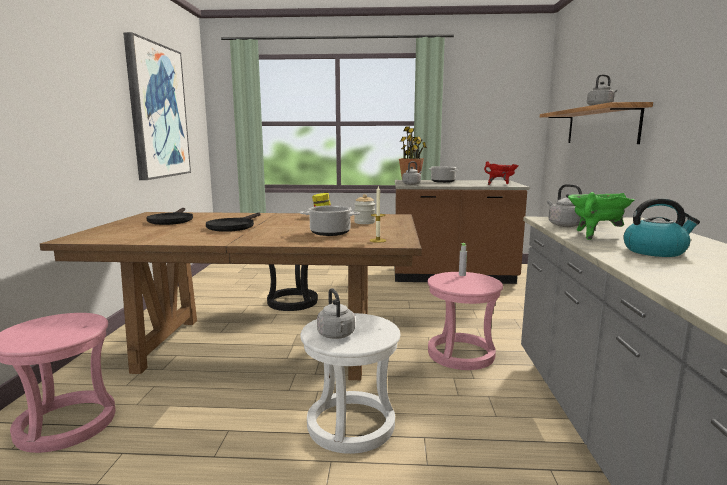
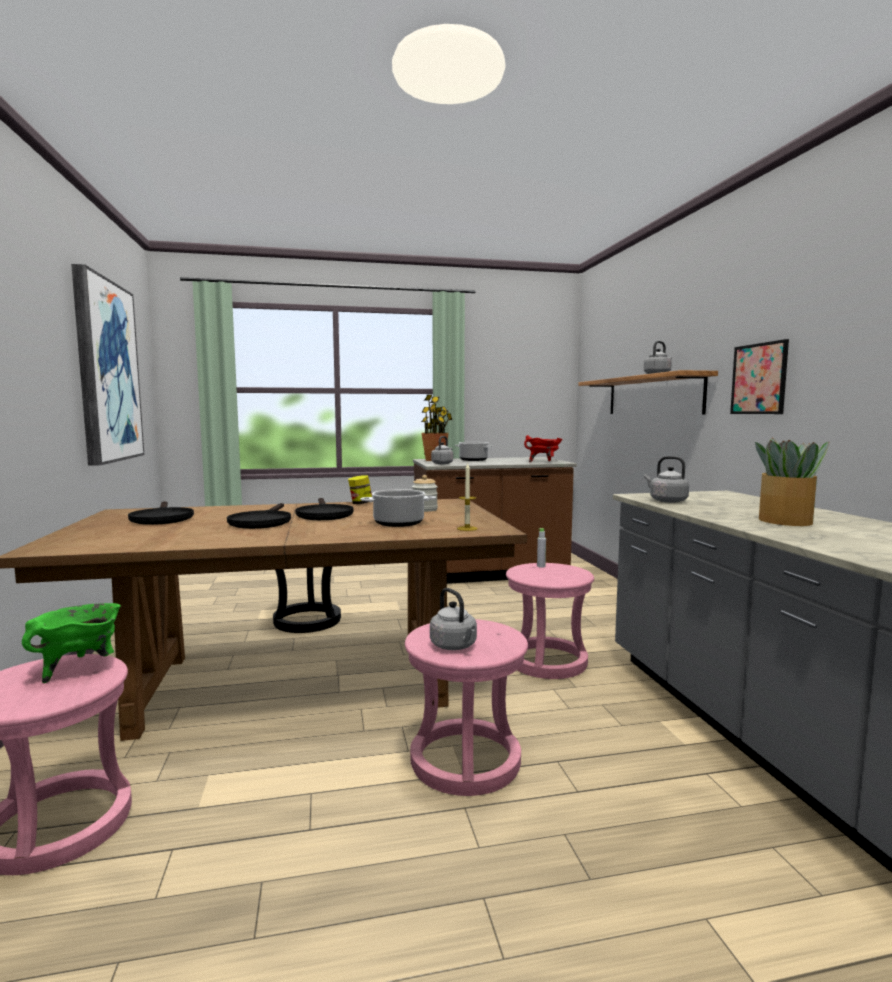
camera: 15 degrees left, 5 degrees down
white stool [300,313,400,454] -> pink stool [405,619,528,796]
green cooking pot [568,192,635,240] -> green cooking pot moved to [22,603,121,683]
kettle [623,198,700,257] -> potted plant [755,437,830,526]
none -> black frying pan [295,498,353,520]
none -> picture [730,339,789,414]

